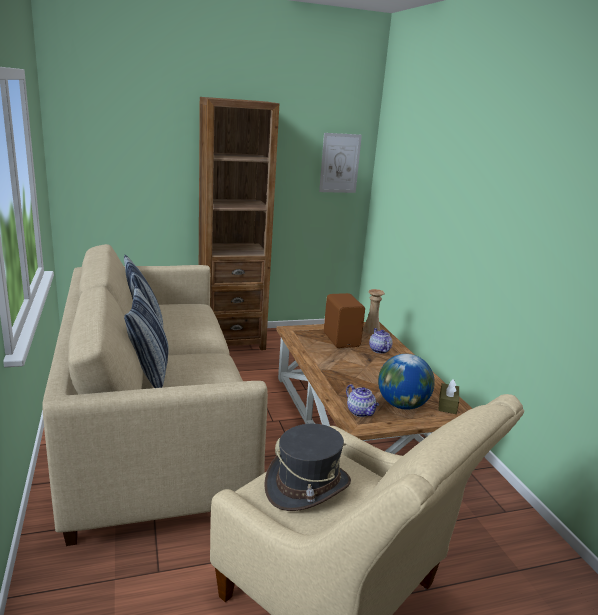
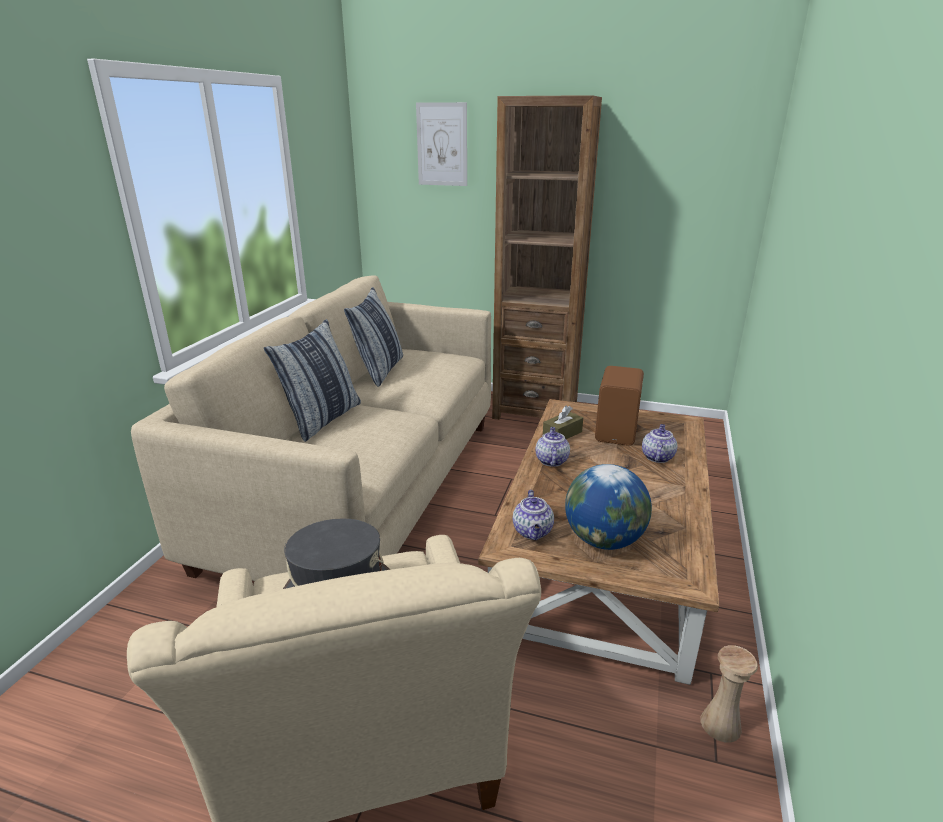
camera: 35 degrees right, 5 degrees up
picture [319,133,362,193] -> picture moved to [416,102,467,186]
beige vase [363,289,385,334] -> beige vase moved to [701,645,758,742]
brown tissue box [438,379,459,414] -> brown tissue box moved to [543,406,583,439]
none -> teapot [535,427,570,467]

